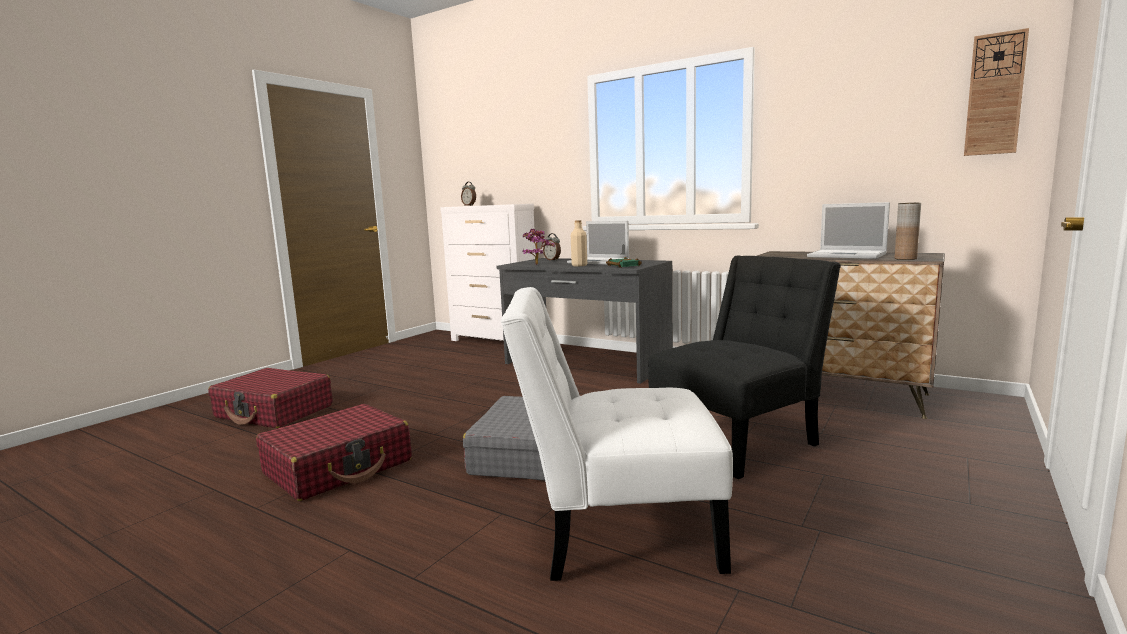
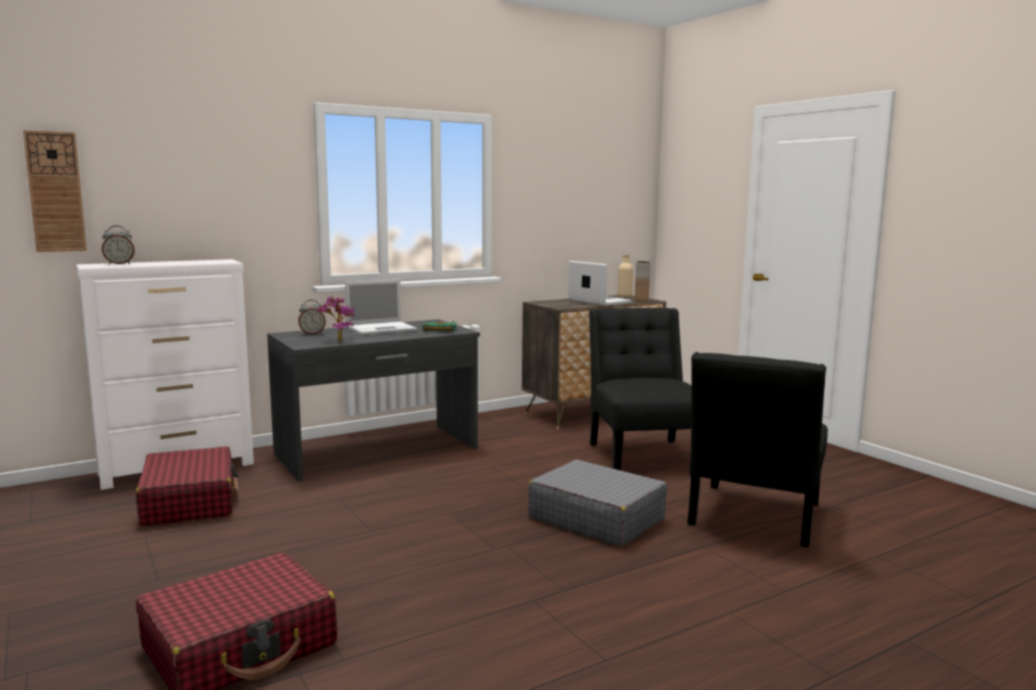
camera: 65 degrees left, 0 degrees up
red suitcase [256,404,412,501] -> red suitcase moved to [136,446,238,526]
white chair [501,287,733,581] -> black chair [687,352,828,547]
beige bottle [571,220,587,266] -> beige bottle moved to [618,255,633,297]
laptop [807,202,890,259] -> laptop turned 105 degrees counterclockwise [568,261,631,306]
wall clock [964,28,1029,156] -> wall clock moved to [23,130,87,252]

